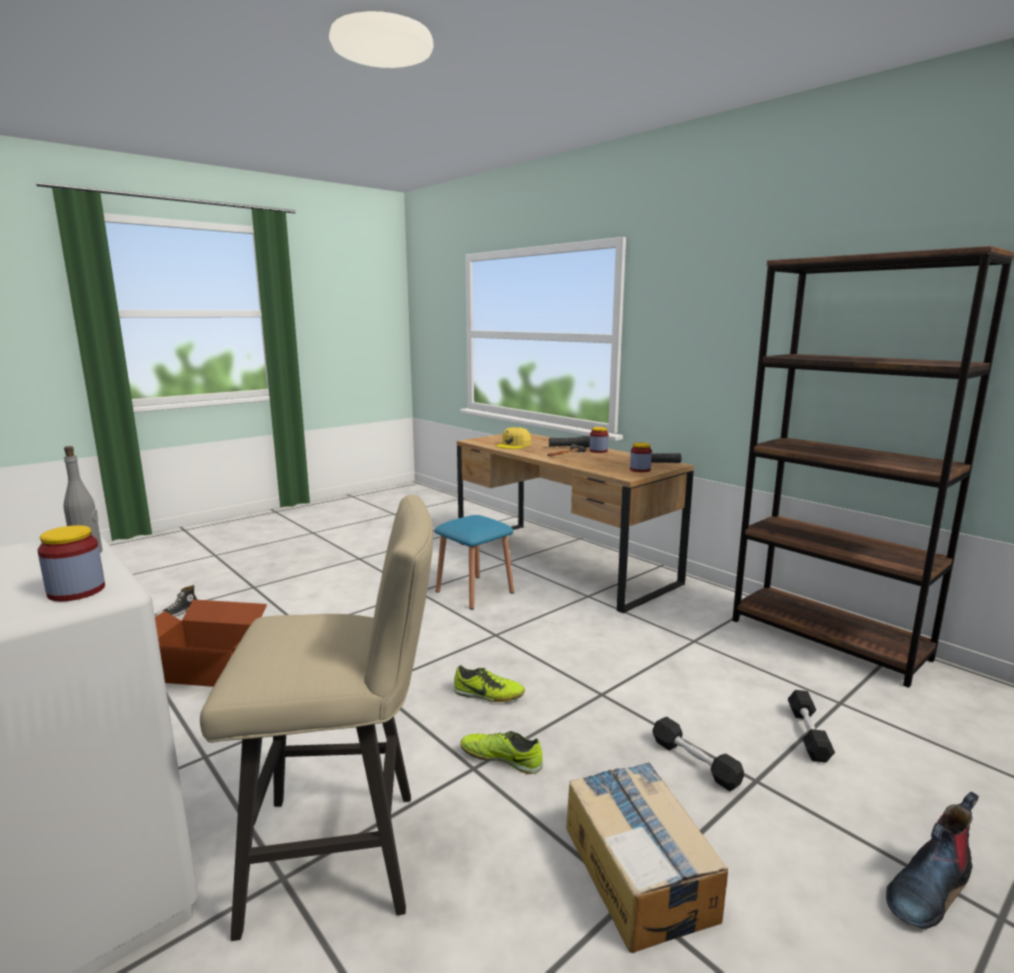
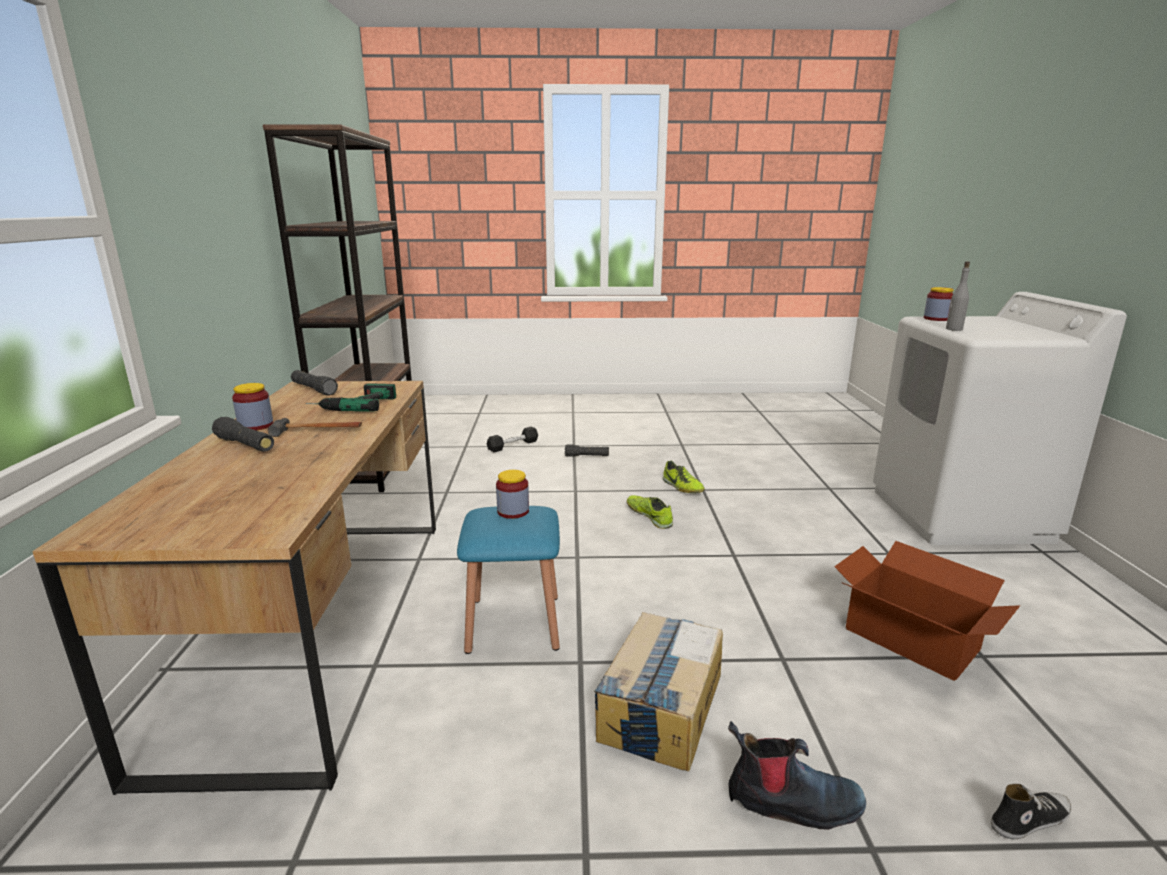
camera: 140 degrees left, 5 degrees up
beige stool [200,495,433,941] -> none
yellow cap [496,427,531,449] -> none
cardboard box [566,762,728,953] -> cardboard box moved to [594,612,723,771]
jar [630,443,652,472] -> jar moved to [496,470,529,519]
black dumbbell [652,717,744,791] -> black flashlight [565,444,609,457]
boot [886,792,979,929] -> boot moved to [728,721,866,830]
none -> power drill [306,383,396,412]

